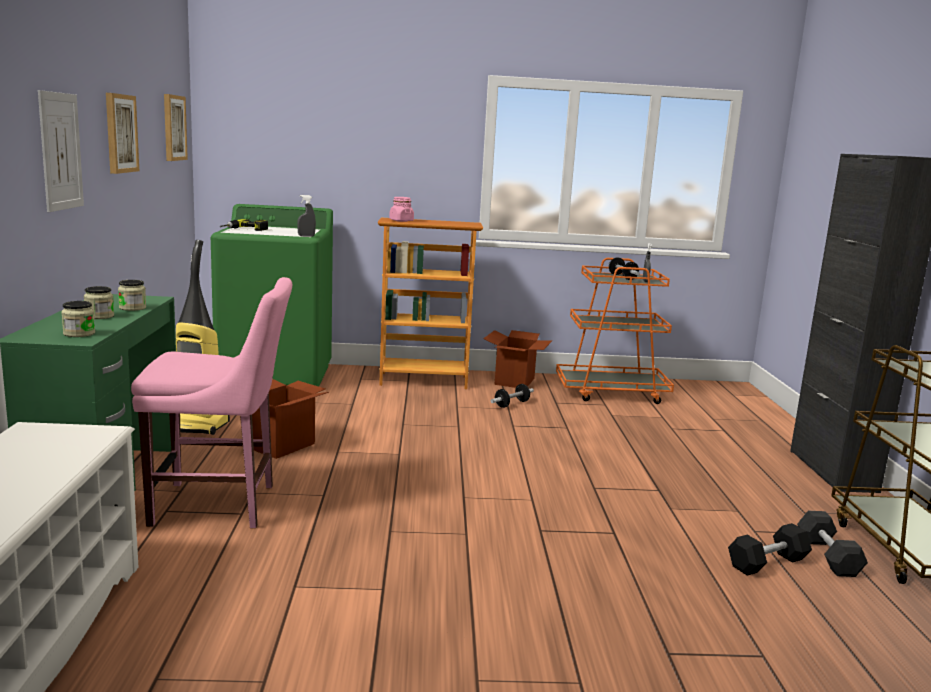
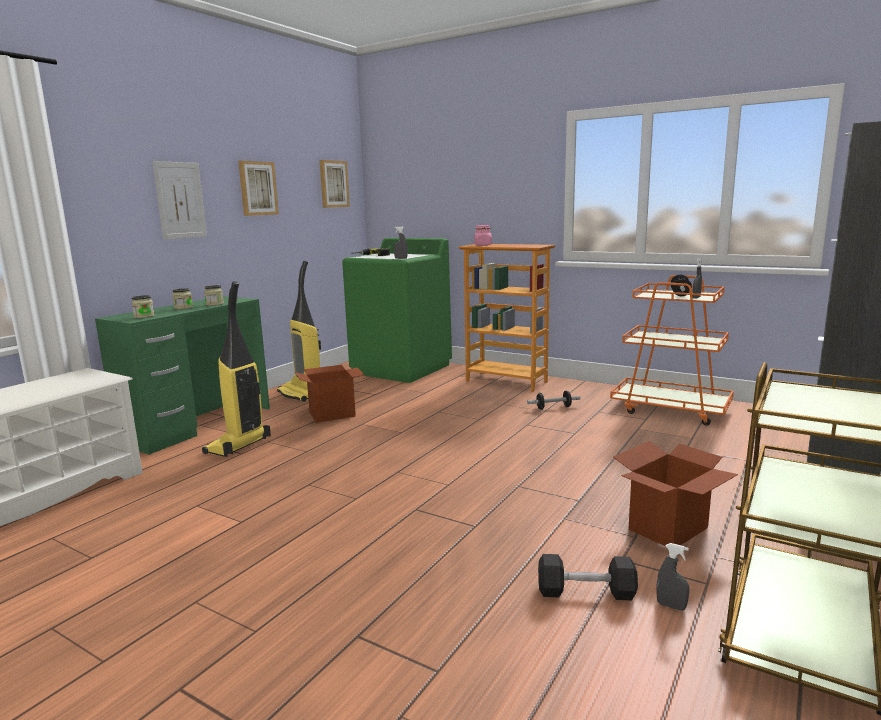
camera: 35 degrees right, 0 degrees up
pink chair [131,277,292,528] -> vacuum cleaner [202,281,271,457]
cardboard box [483,330,552,388] -> cardboard box moved to [613,441,738,546]
grey dumbbell [797,511,868,577] -> grey spray bottle [656,543,689,611]

